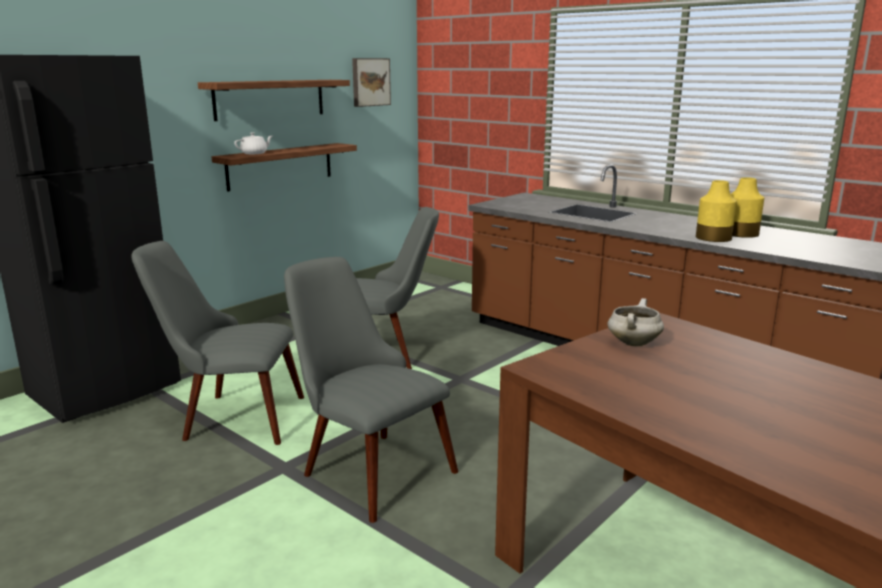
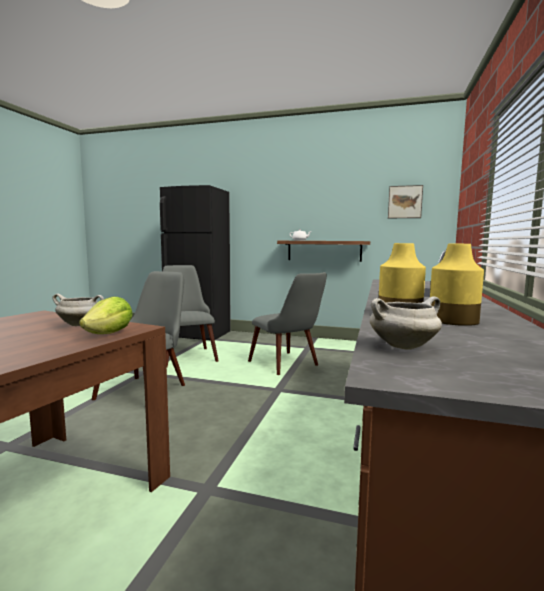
camera: 65 degrees right, 10 degrees down
shelf [198,80,350,121] -> none
none -> lettuce [79,297,133,334]
none -> white cooking pot [370,296,442,350]

